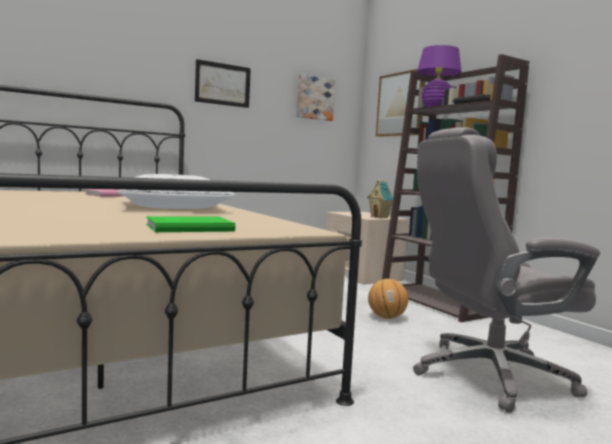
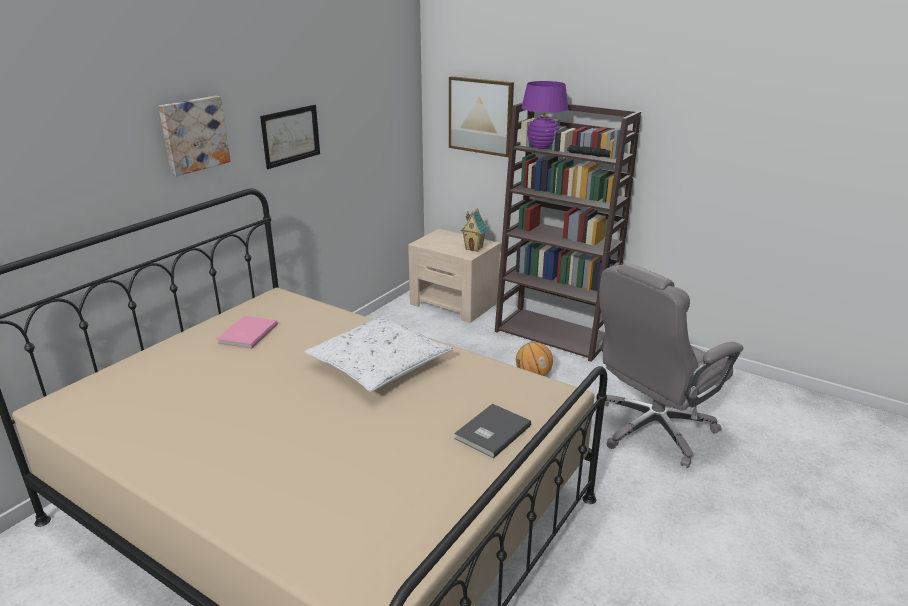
camera: 25 degrees left, 20 degrees up
green book [146,216,235,232] -> grey book [454,404,531,459]
picture [297,74,335,121] -> picture moved to [159,96,231,176]

